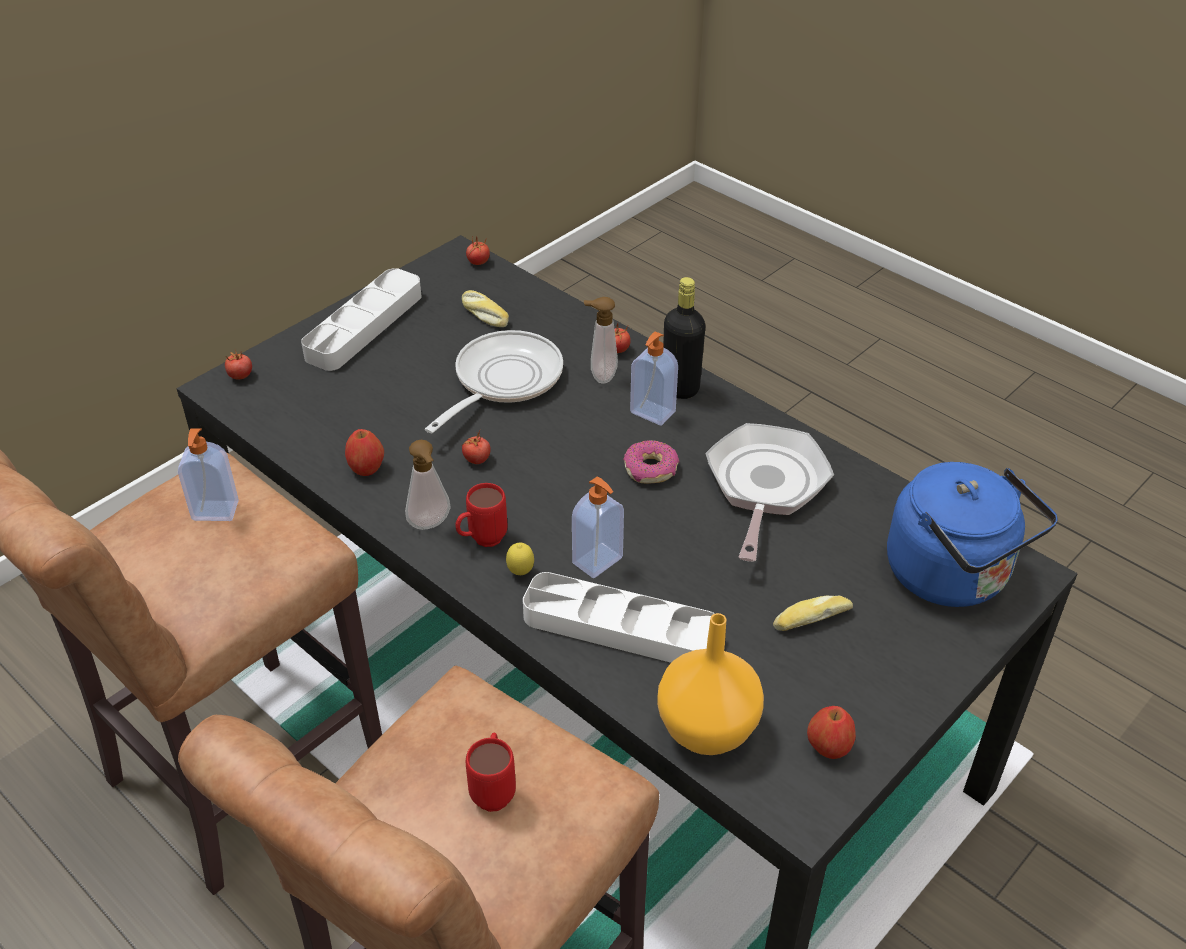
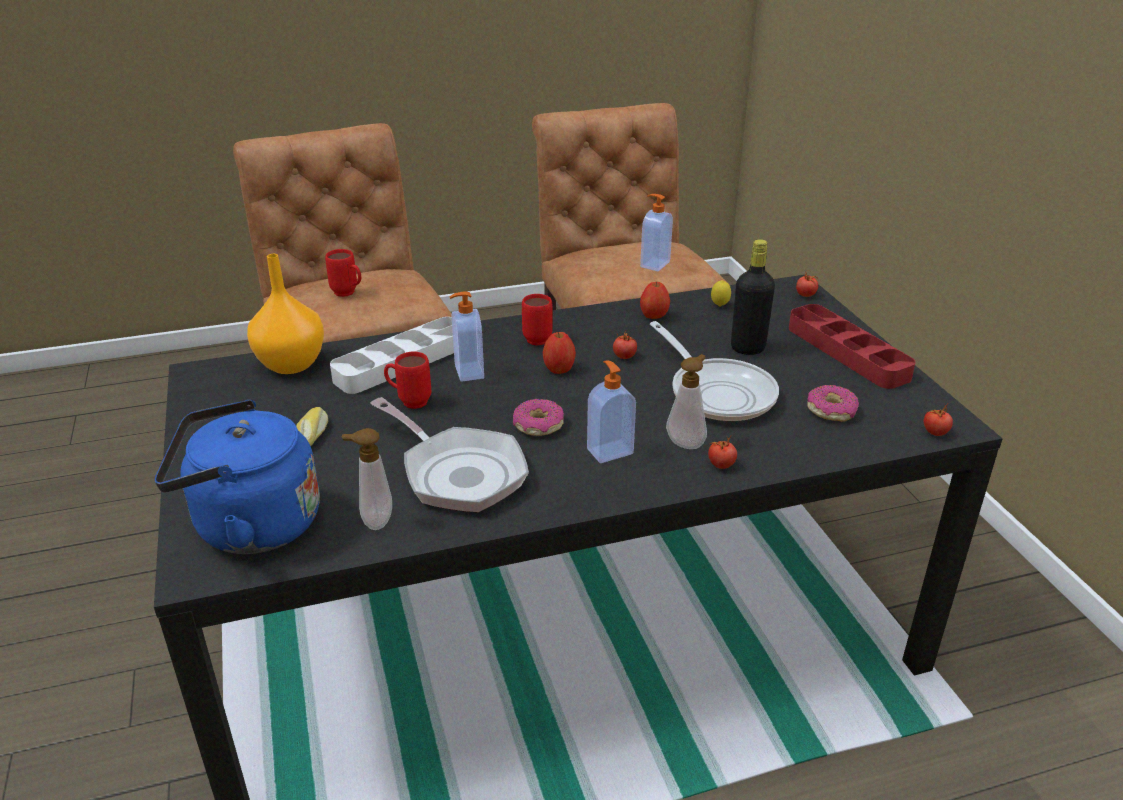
camera: 120 degrees right, 10 degrees down
grey tray [301,268,421,371] -> red tray [789,304,916,389]
soap dispenser [405,440,451,530] -> soap dispenser moved to [342,428,392,530]
bread [462,290,509,327] -> donut [807,385,859,422]
lemon [506,543,534,575] -> lemon moved to [711,280,731,307]
black bottle [663,277,706,399] -> black bottle moved to [731,239,775,355]
apple [807,706,856,759] -> apple moved to [543,332,576,374]
none -> red mug [384,352,431,409]

